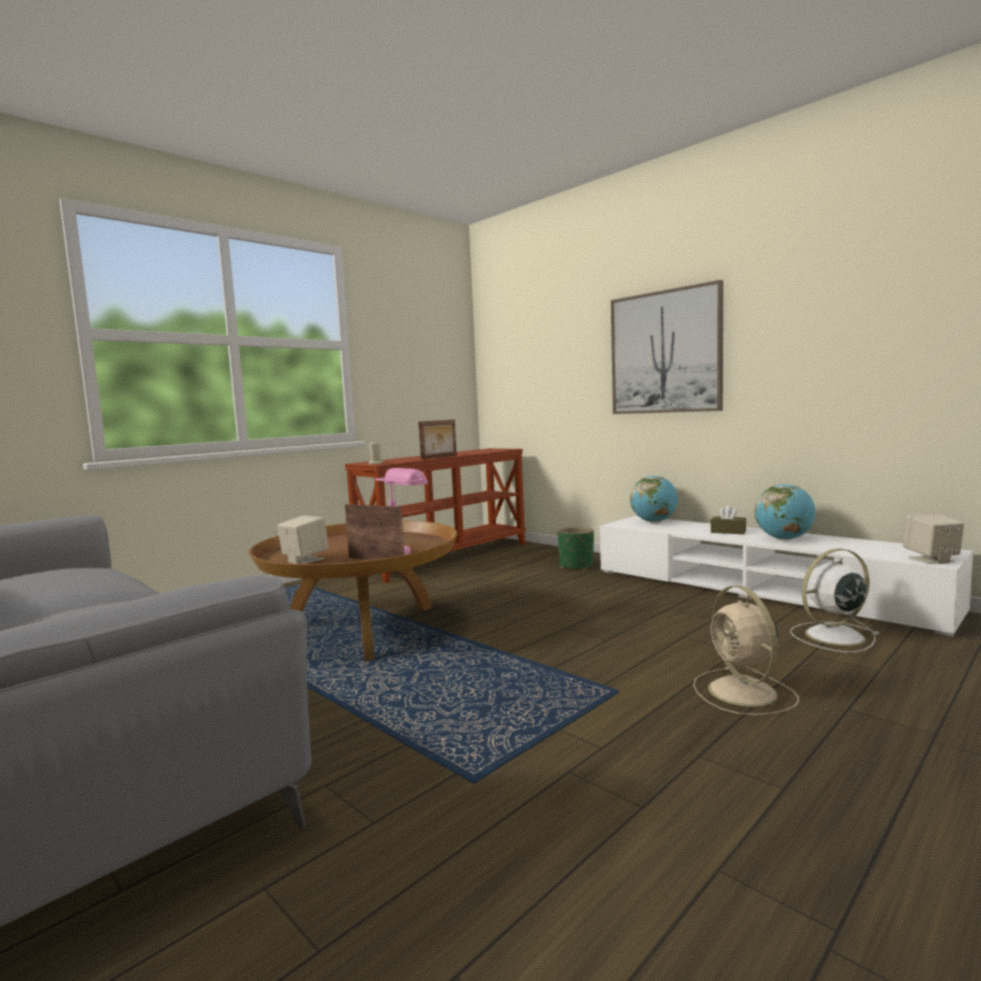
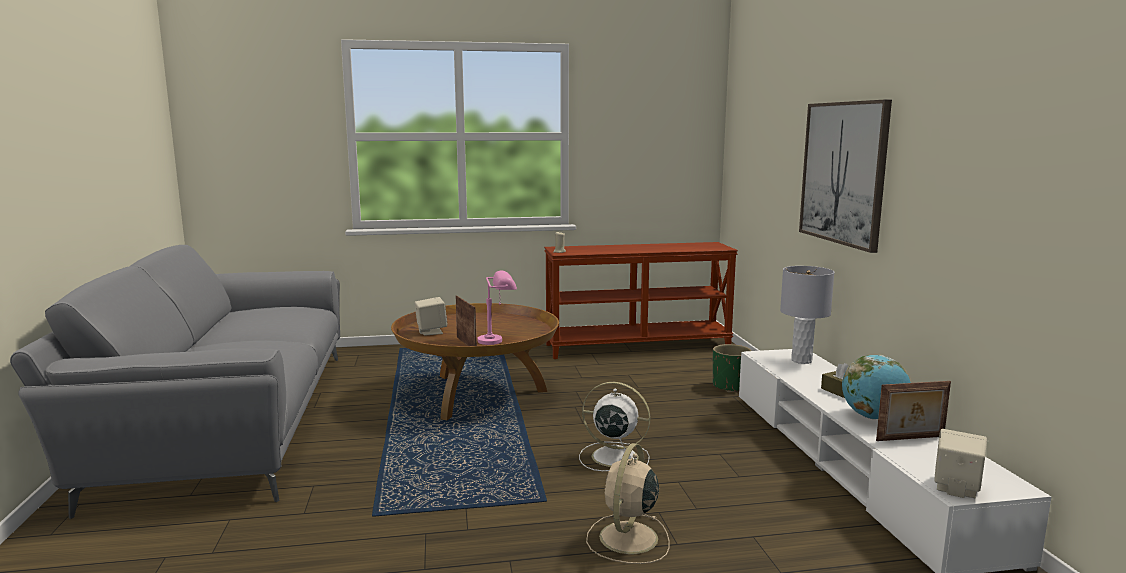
camera: 35 degrees right, 5 degrees up
picture frame [418,419,457,460] -> picture frame moved to [876,381,951,441]
globe [630,476,678,522] -> grey table lamp [780,266,834,364]
white fan [790,548,880,653] -> white fan moved to [579,382,650,471]

